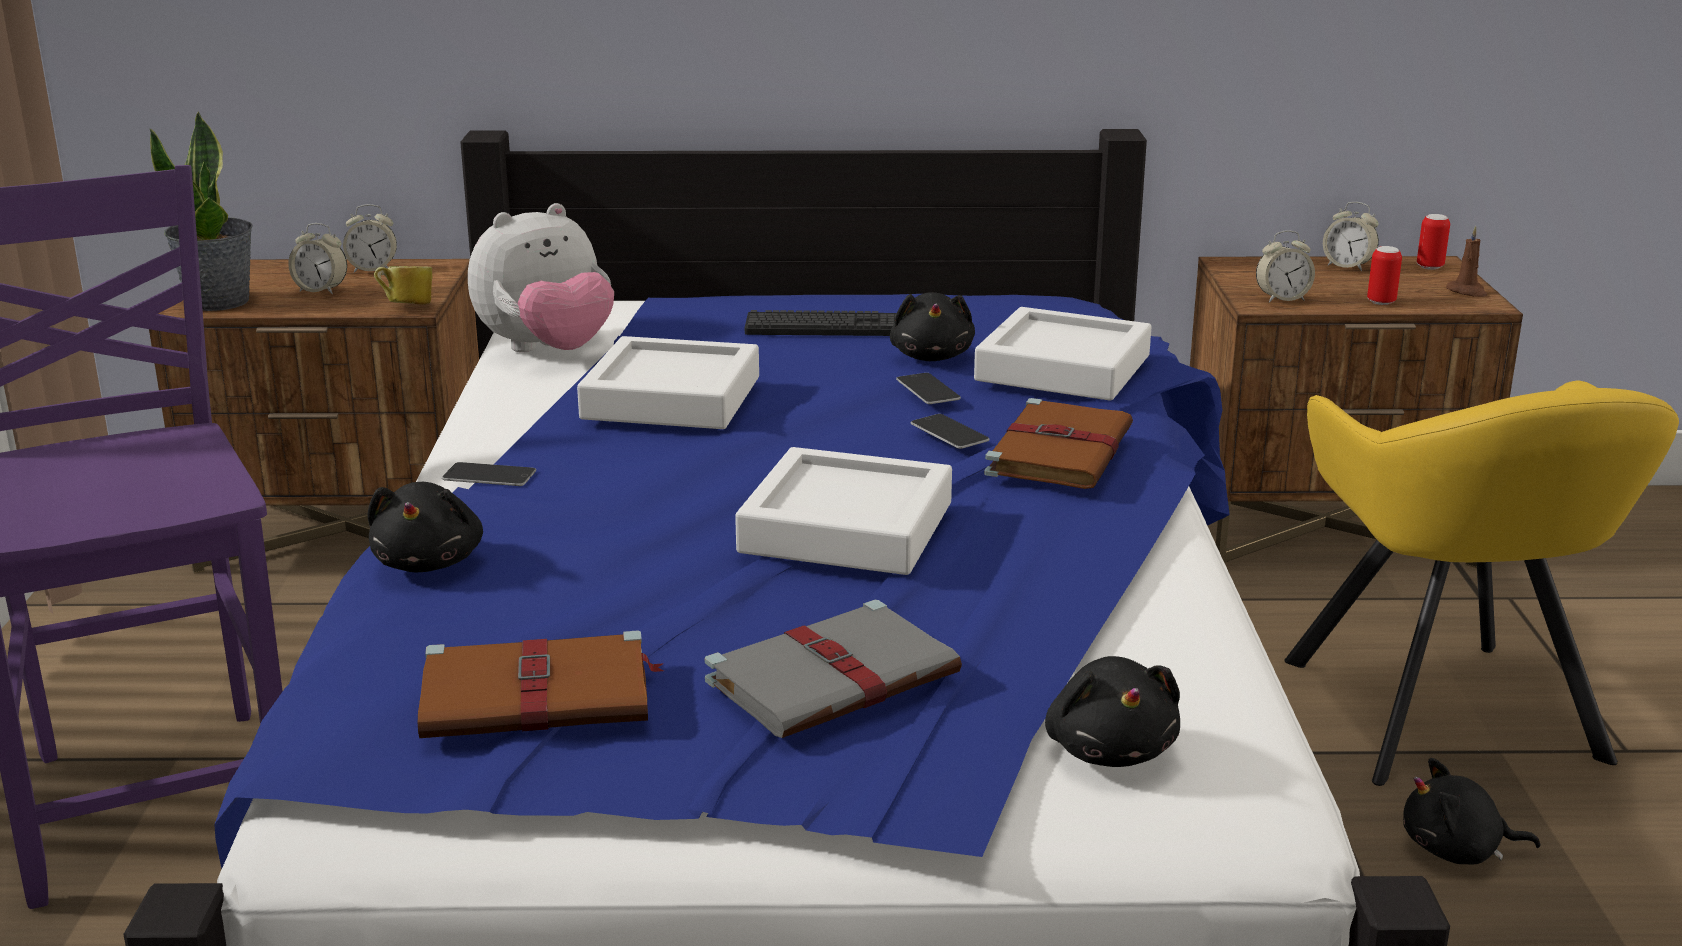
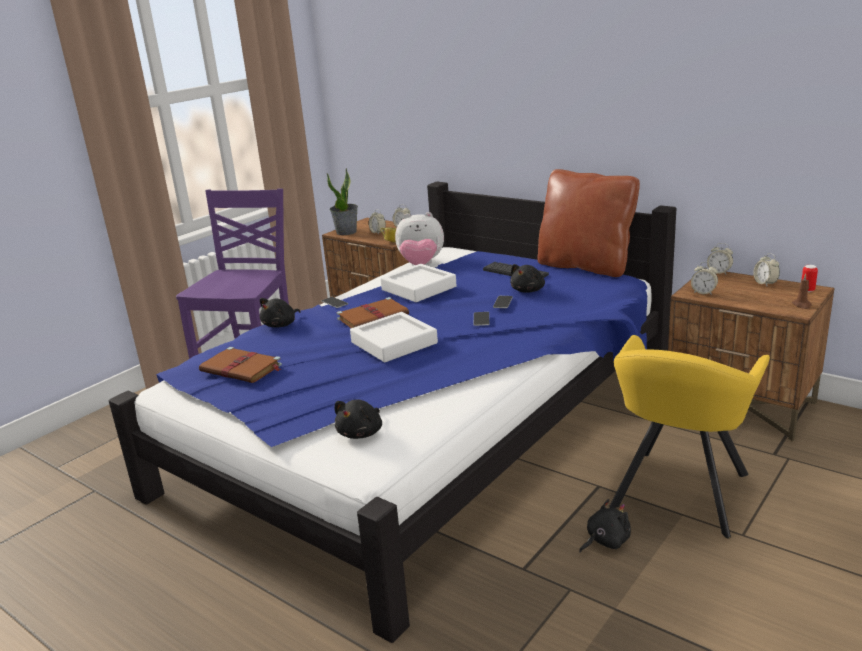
camera: 40 degrees right, 0 degrees up
grey book [705,600,962,738] -> none
white tray [974,307,1151,401] -> none
brown book [984,398,1133,489] -> brown book moved to [336,297,409,328]
can [1367,246,1402,305] -> none
black plush toy [1403,758,1541,864] -> black plush toy turned 105 degrees clockwise [579,499,631,553]
none -> brown pillow [537,169,640,277]
none -> alarm clock [707,243,733,274]

